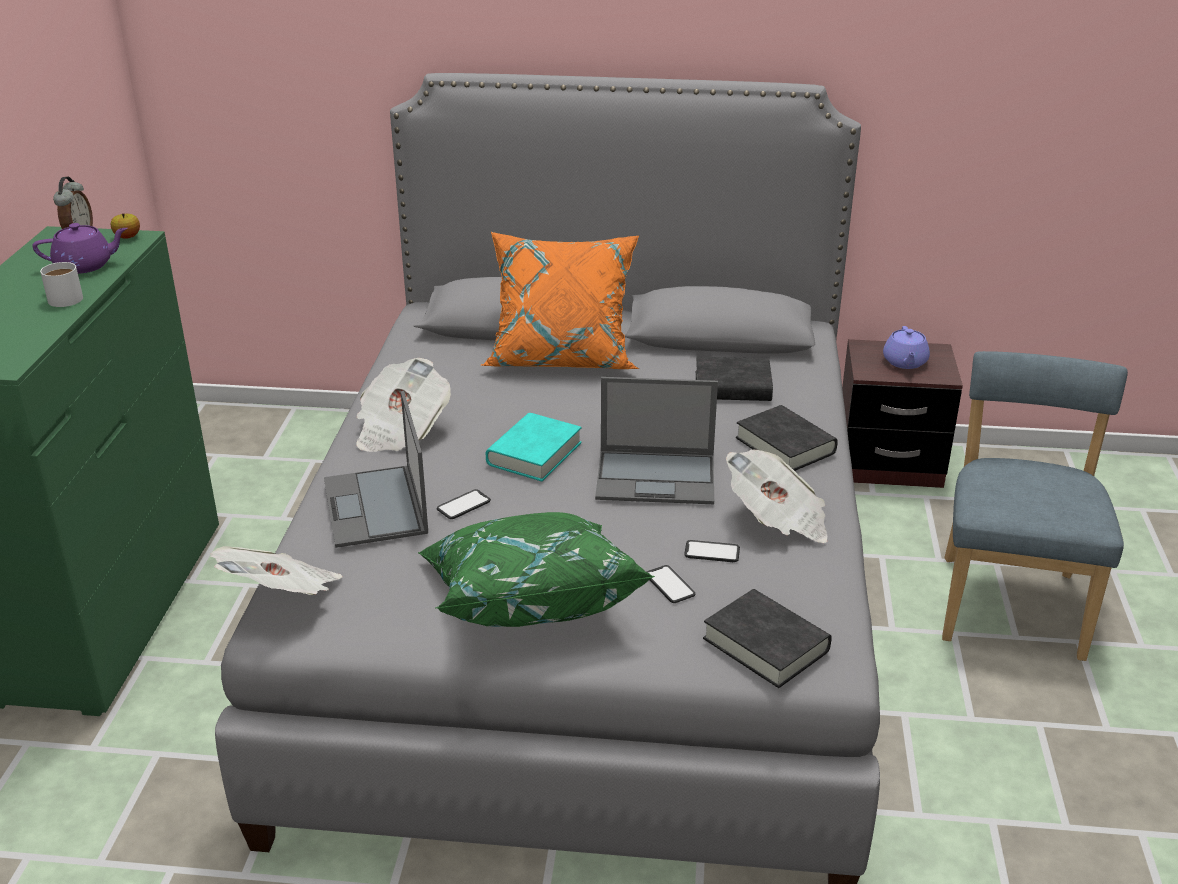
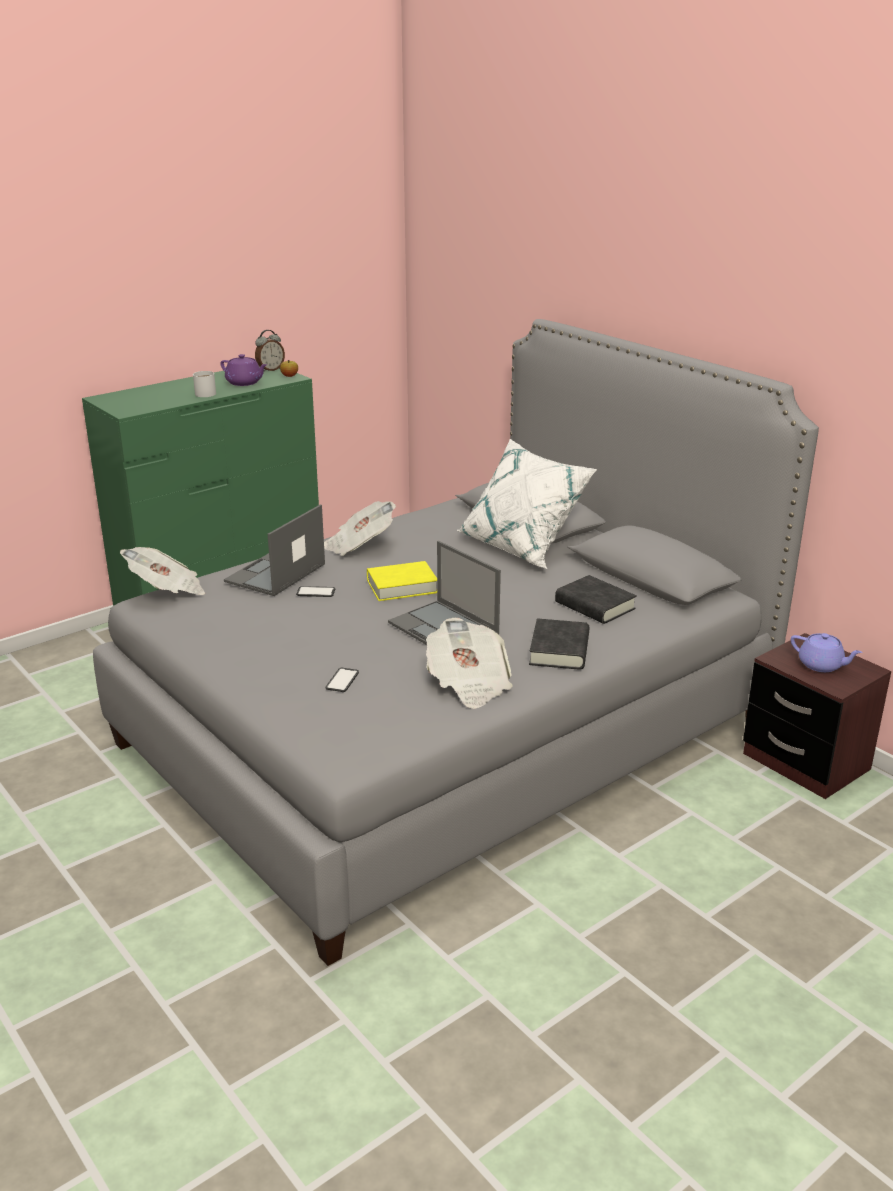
camera: 45 degrees right, 5 degrees down
green pillow [418,512,655,627] -> none
orange pillow [481,232,639,369] -> white pillow [457,439,597,569]
turquoise book [486,413,582,482] -> yellow book [367,561,437,601]
phone [684,540,740,562] -> none
black book [703,589,832,688] -> none
purple teapot [883,326,930,369] -> purple teapot turned 105 degrees counterclockwise [791,633,863,672]
blue chair [942,351,1128,661] -> none

